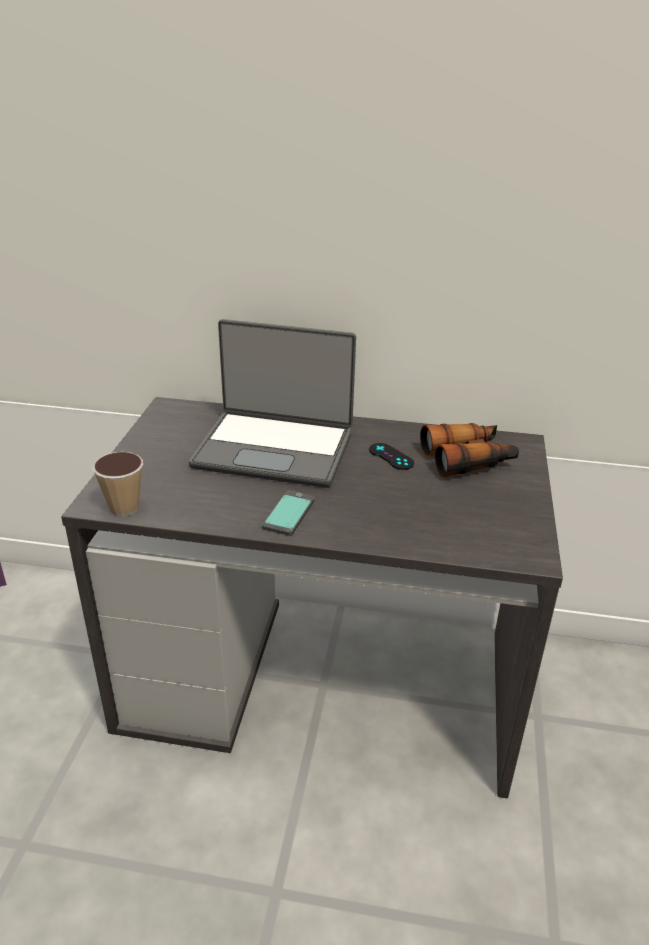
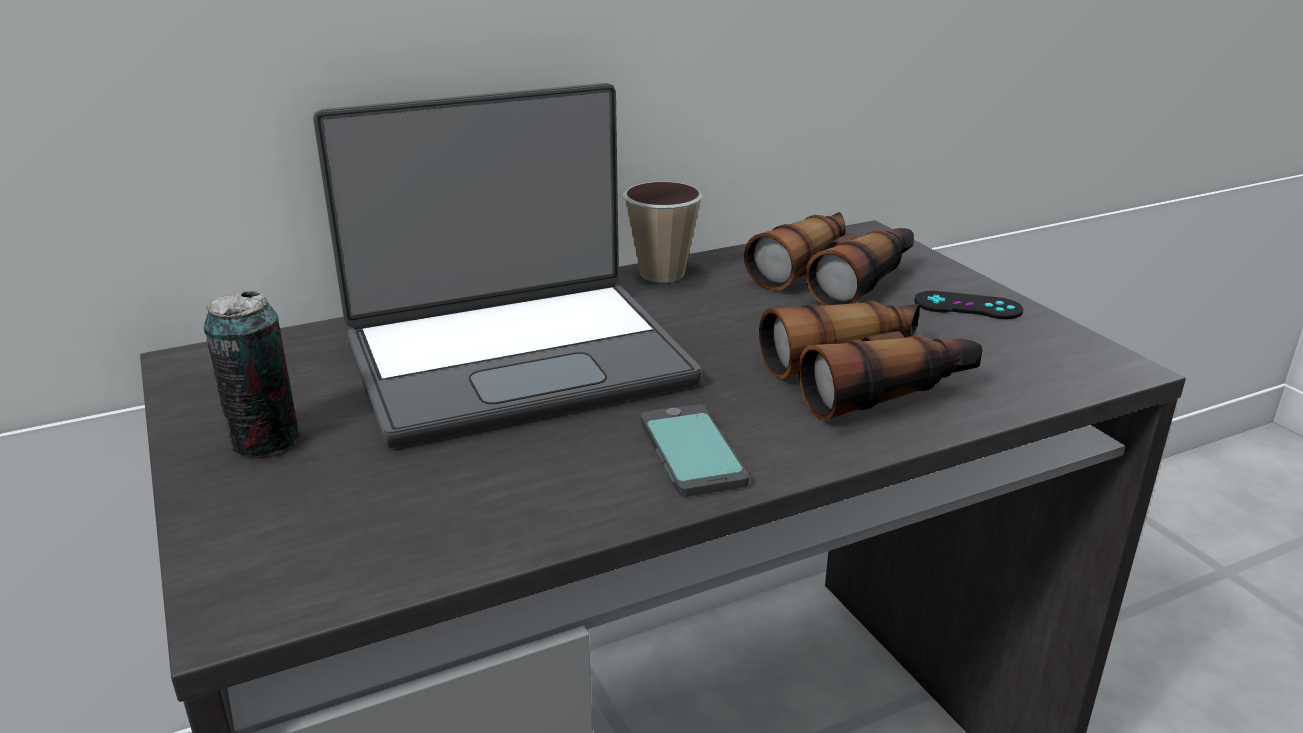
camera: 35 degrees left, 5 degrees down
cup [93,452,143,517] -> cup moved to [623,182,702,283]
black game controller [369,443,414,470] -> black game controller moved to [914,291,1023,319]
none -> can [204,291,299,457]
none -> binoculars [759,300,983,420]

